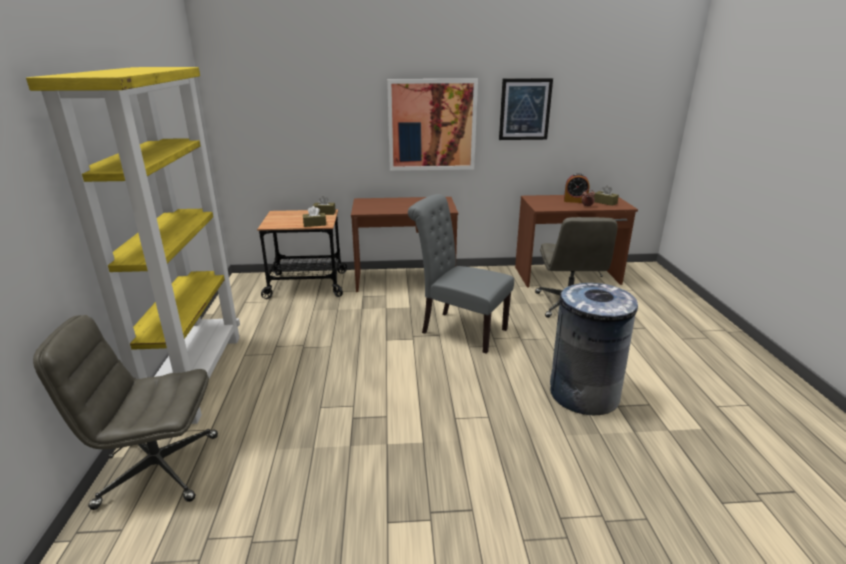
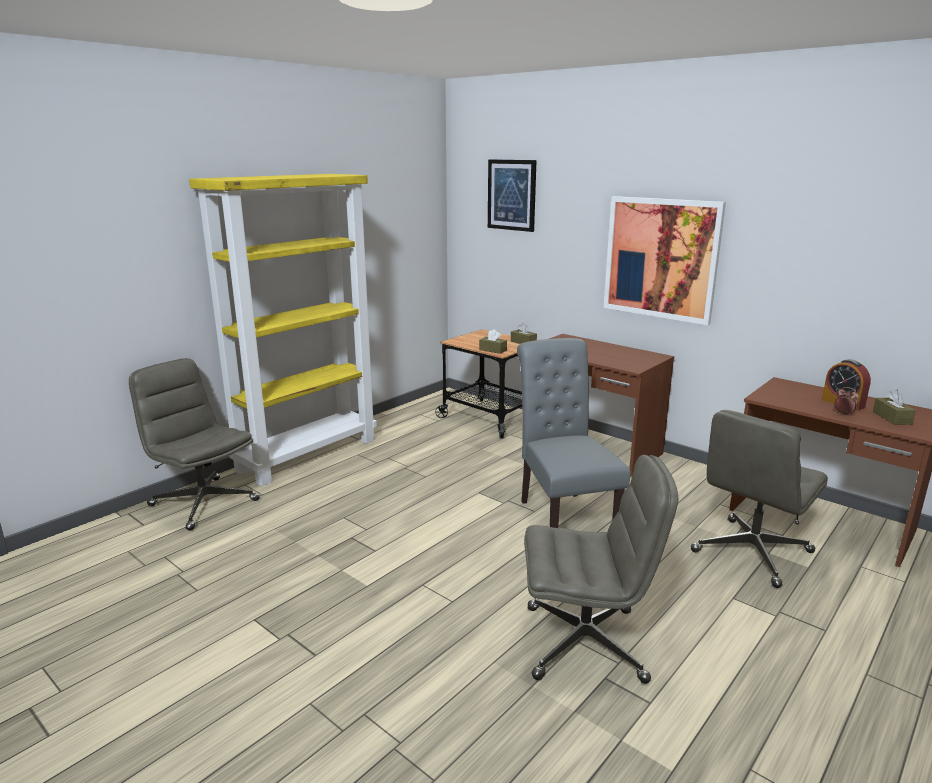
camera: 45 degrees right, 5 degrees down
picture [499,78,553,140] -> picture moved to [488,159,537,232]
grey trash can [550,282,638,415] -> grey office chair [524,455,678,684]

